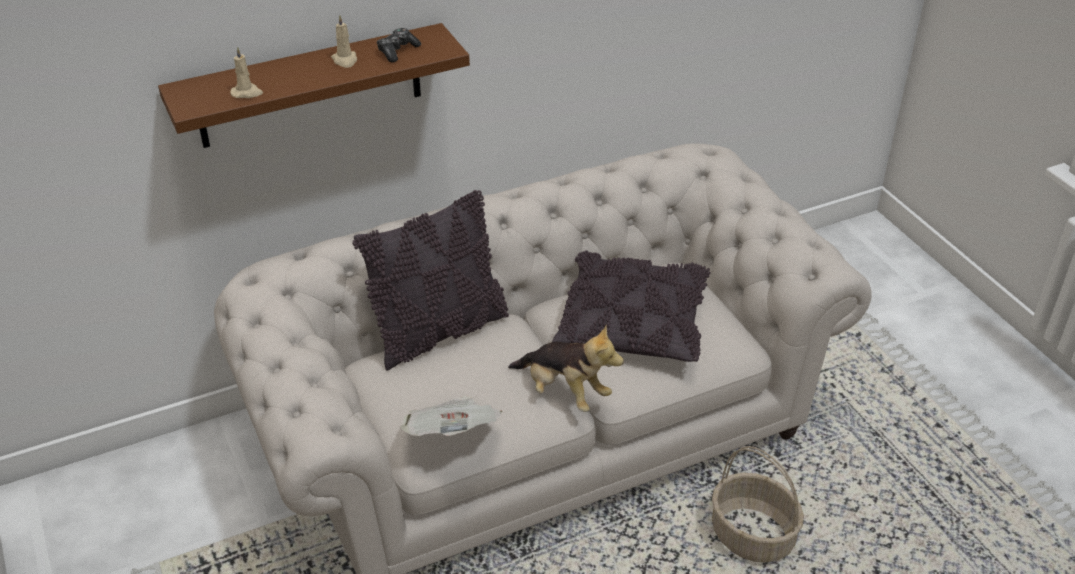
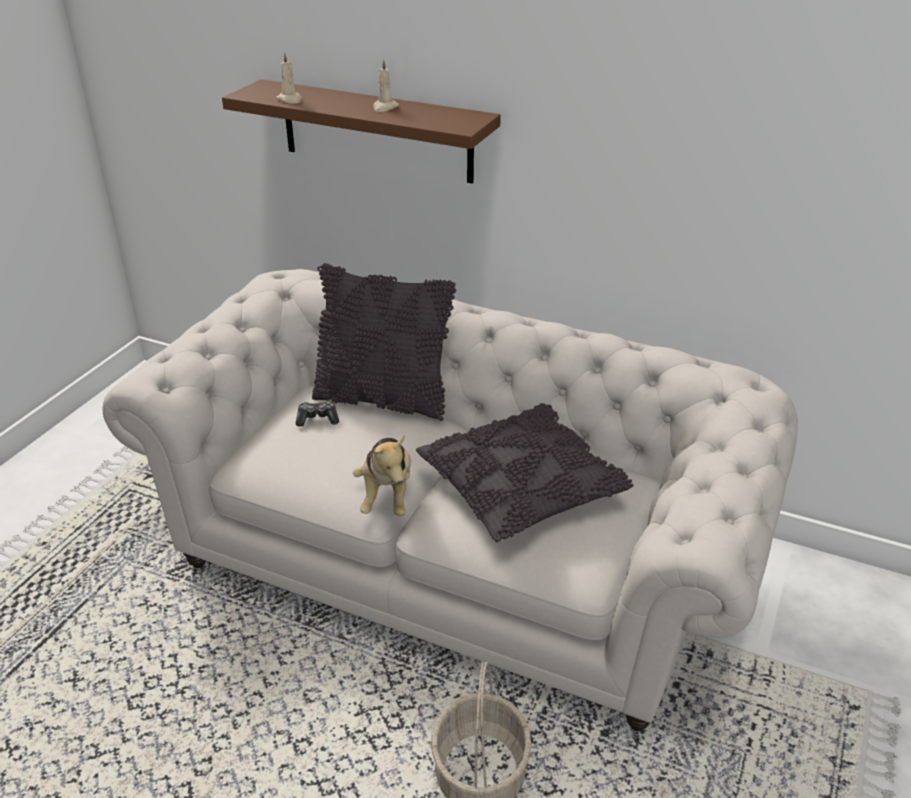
camera: 50 degrees right, 5 degrees down
game controller [377,28,421,62] -> game controller moved to [296,401,339,427]
newspaper [401,396,503,436] -> none

